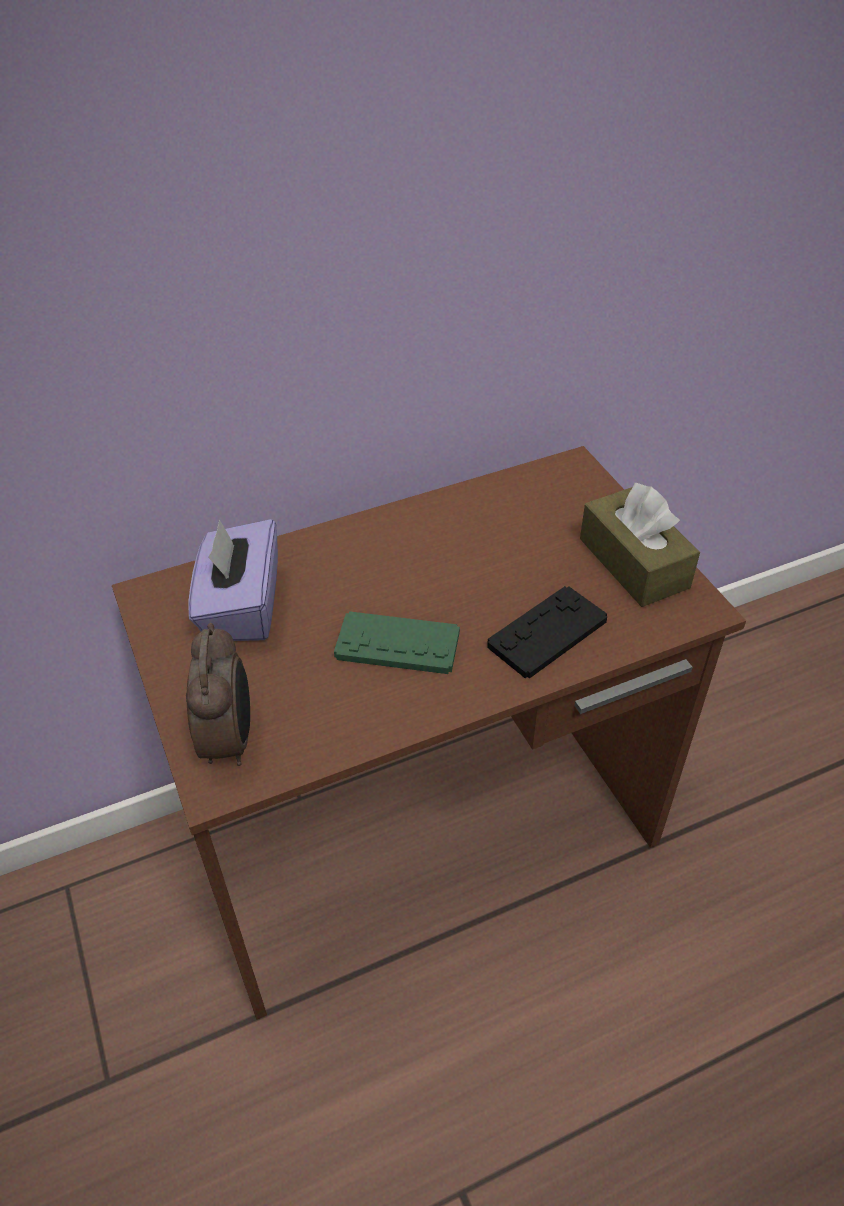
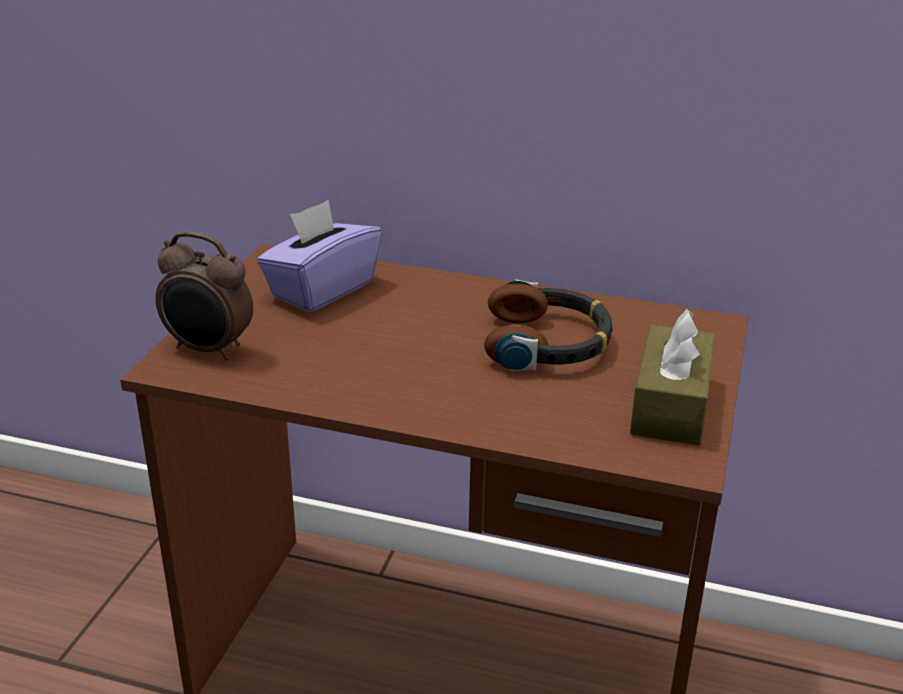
camera: 40 degrees right, 15 degrees down
alarm clock [186,623,250,766] -> alarm clock turned 75 degrees clockwise [155,231,253,361]
green game controller [334,611,460,674] -> none
black game controller [487,586,607,679] -> none
none -> headphones [484,279,613,371]

